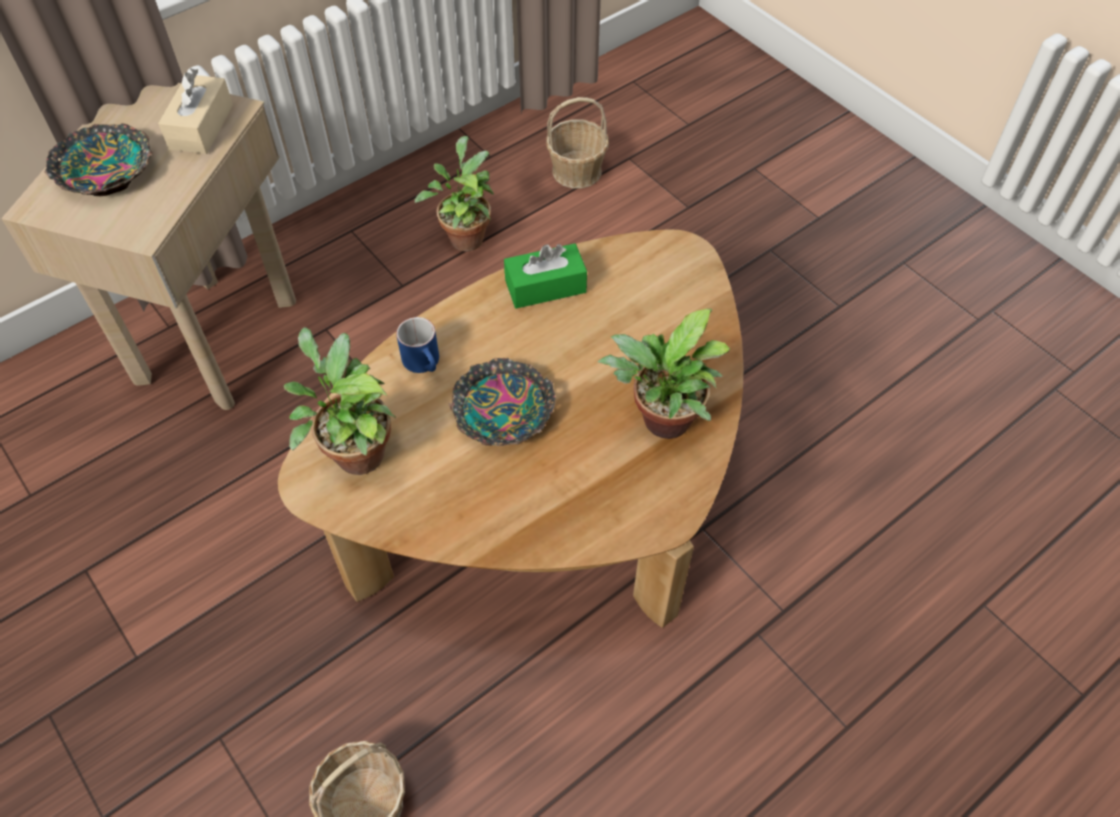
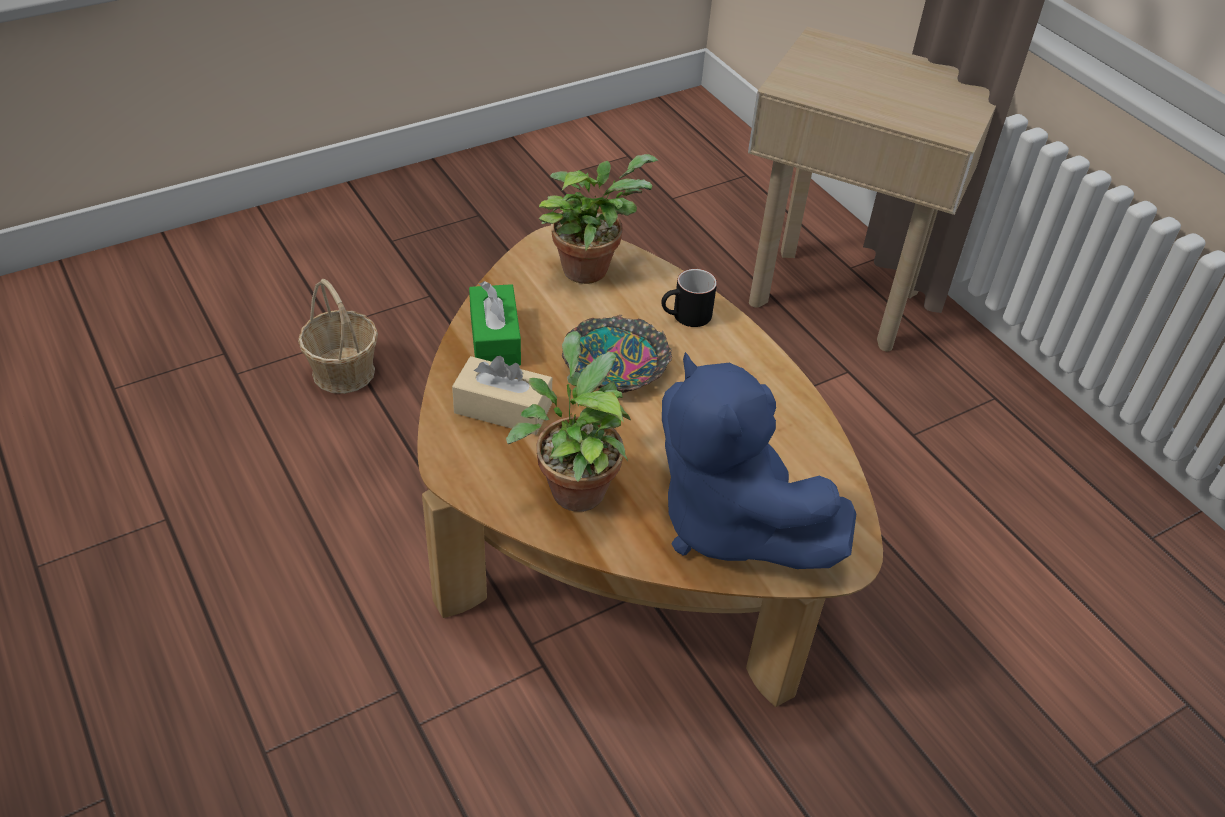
camera: 95 degrees right, 10 degrees down
bowl [45,123,153,196] -> none
beige tissue box [158,69,233,154] -> beige tissue box moved to [452,356,552,435]
blue mug [396,317,439,373] -> black mug [661,269,717,327]
potted plant [414,136,494,252] -> none
green tissue box [504,243,587,309] -> green tissue box moved to [469,281,521,366]
basket [546,97,609,188] -> none
none -> blue plush toy [662,352,856,569]

